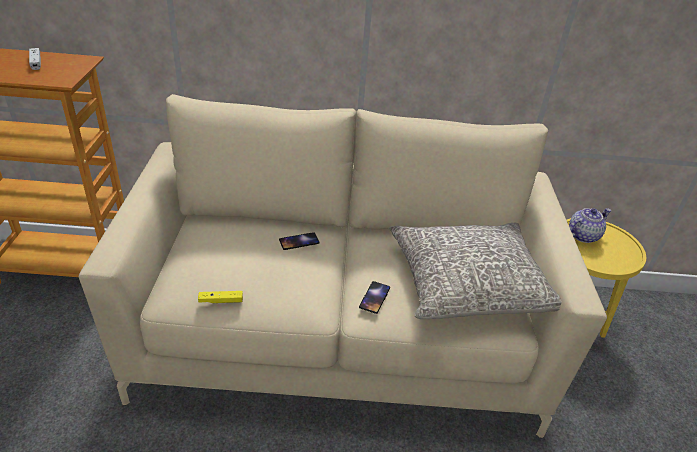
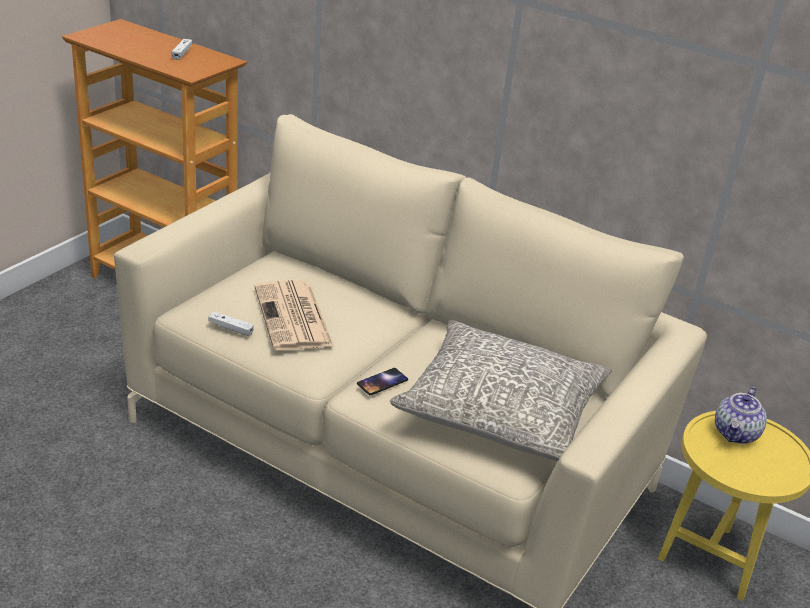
camera: 30 degrees right, 5 degrees down
yellow game controller [198,291,243,303] -> white game controller [208,312,254,336]
phone [279,232,320,250] -> none
teapot [569,208,611,243] -> teapot turned 120 degrees clockwise [715,387,767,444]
none -> newspaper [254,280,334,351]

